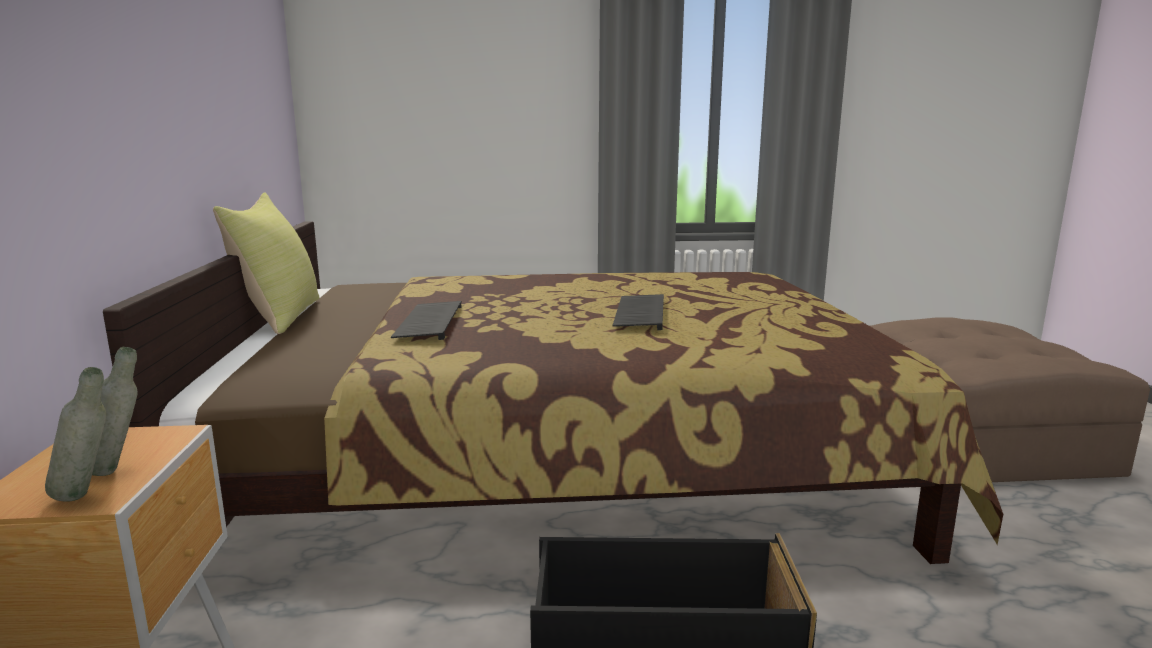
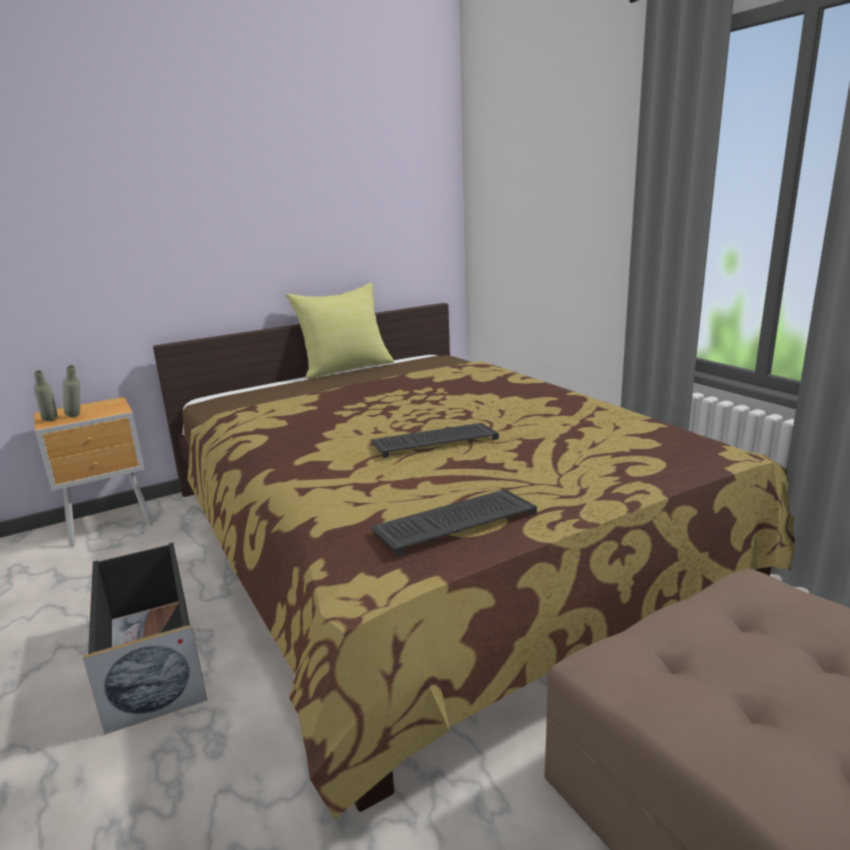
camera: 65 degrees right, 5 degrees up
keyboard [391,301,462,340] -> keyboard moved to [370,489,537,557]

